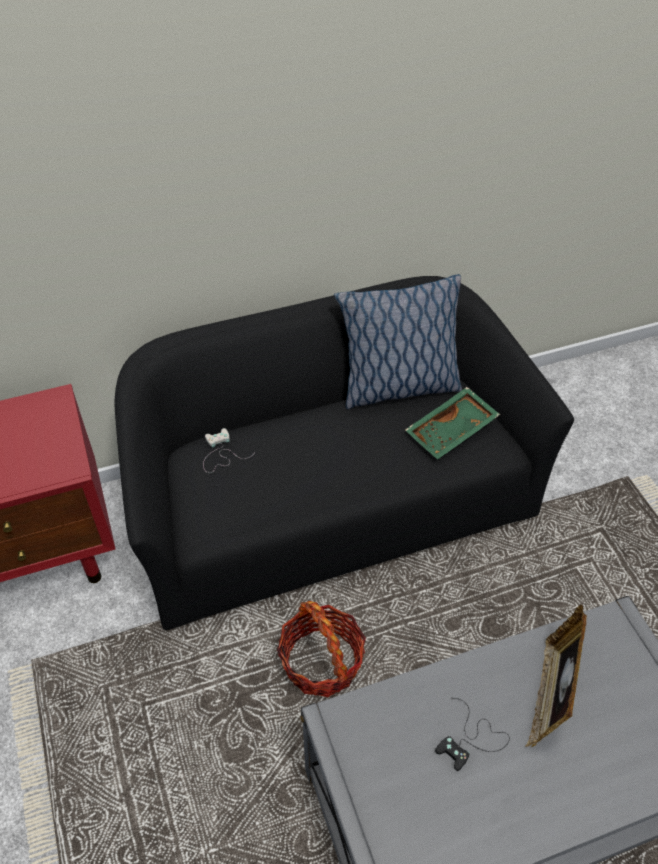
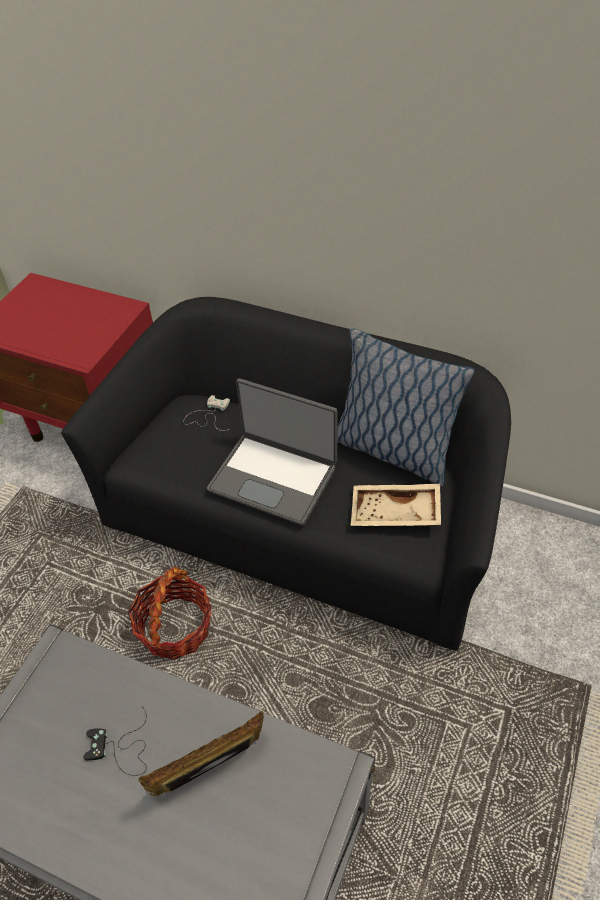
camera: 45 degrees right, 0 degrees up
green tray [405,387,500,459] -> beige tray [351,484,441,526]
none -> laptop [207,378,337,525]

